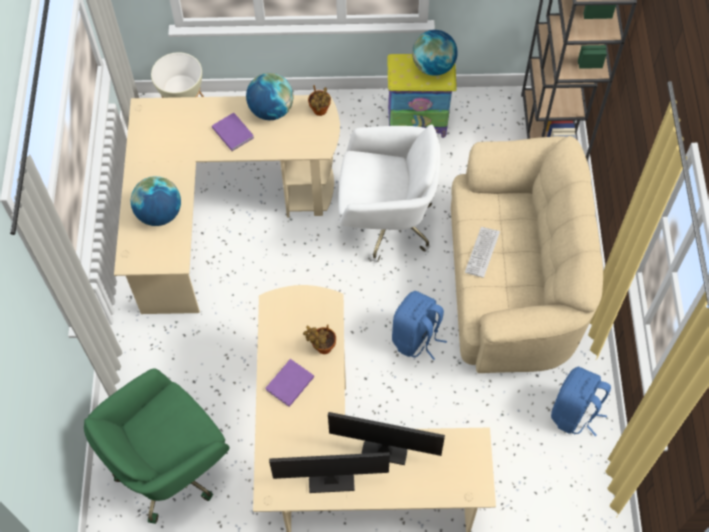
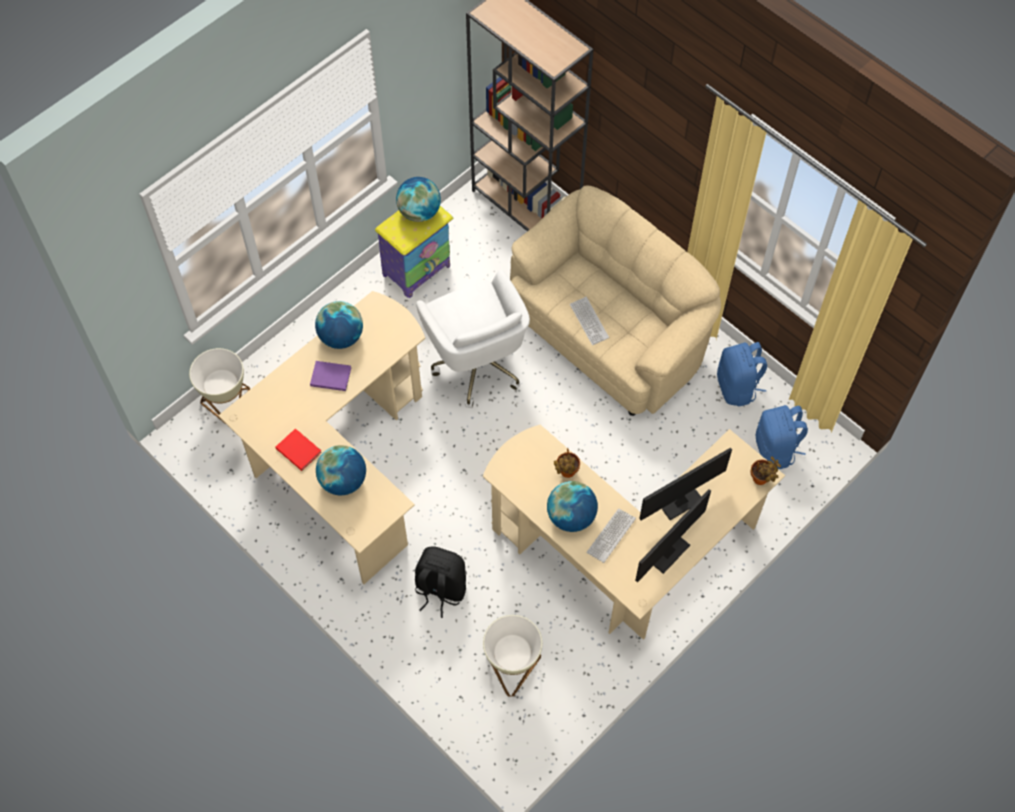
camera: 45 degrees left, 0 degrees up
green office chair [84,368,230,524] -> planter [483,615,542,697]
purple book [266,359,314,407] -> globe [547,481,598,532]
potted plant [308,85,331,116] -> potted plant moved to [751,456,781,485]
white office chair [338,124,440,262] -> white office chair turned 105 degrees clockwise [416,270,530,408]
blue backpack [392,291,447,360] -> blue backpack moved to [755,405,808,469]
none -> red book [275,428,322,471]
none -> black backpack [415,546,466,618]
none -> keyboard [586,508,636,563]

